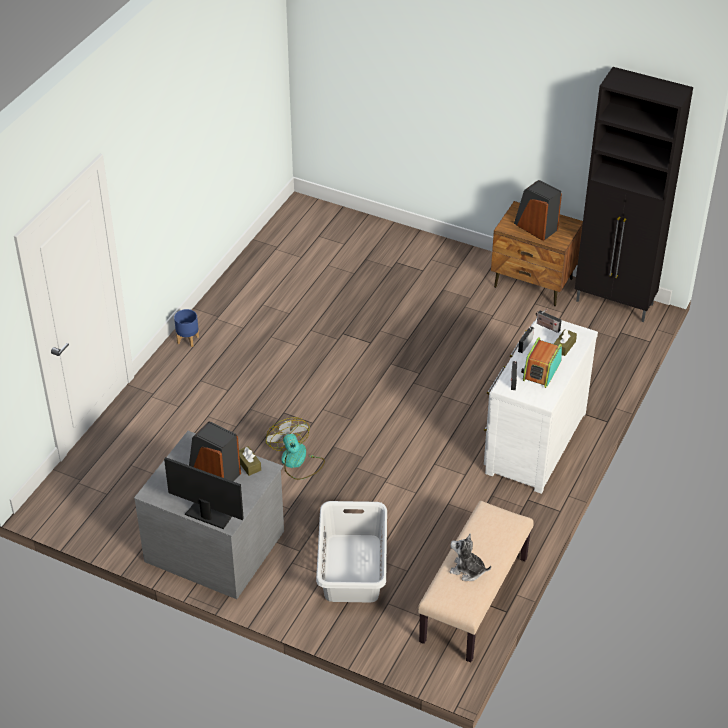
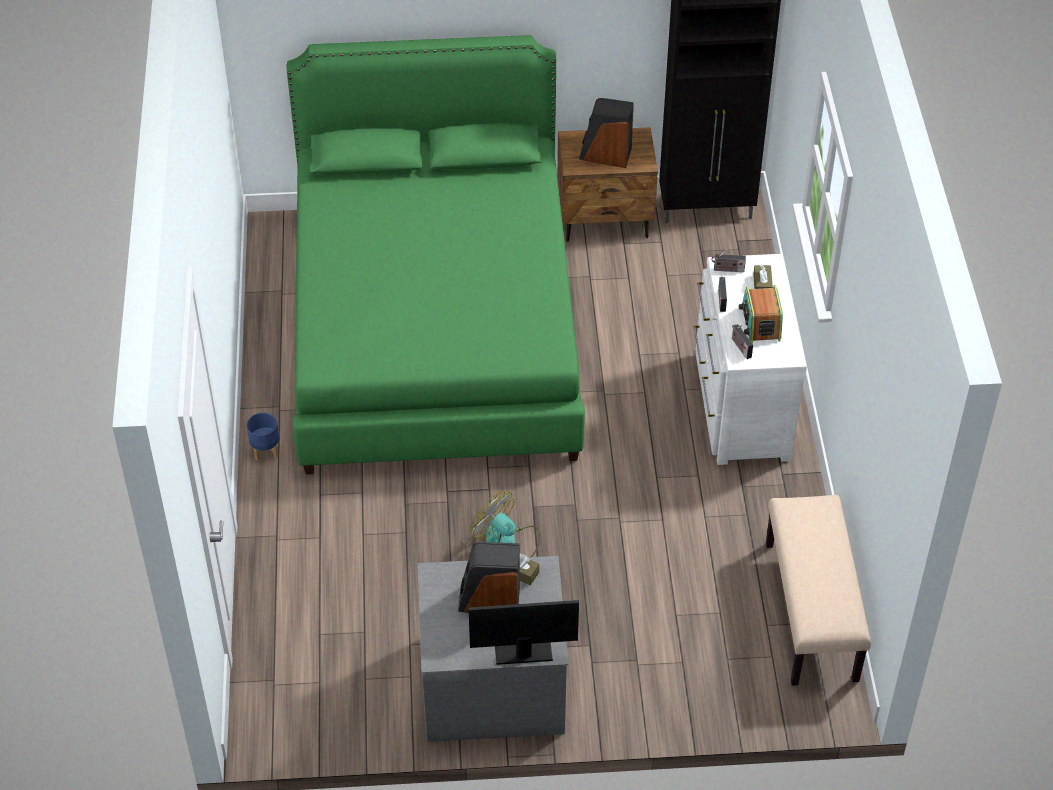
camera: 30 degrees left, 5 degrees up
grey laundry basket [316,501,387,602] -> none
plush toy [450,534,491,581] -> none
none -> green bed [287,35,585,475]

